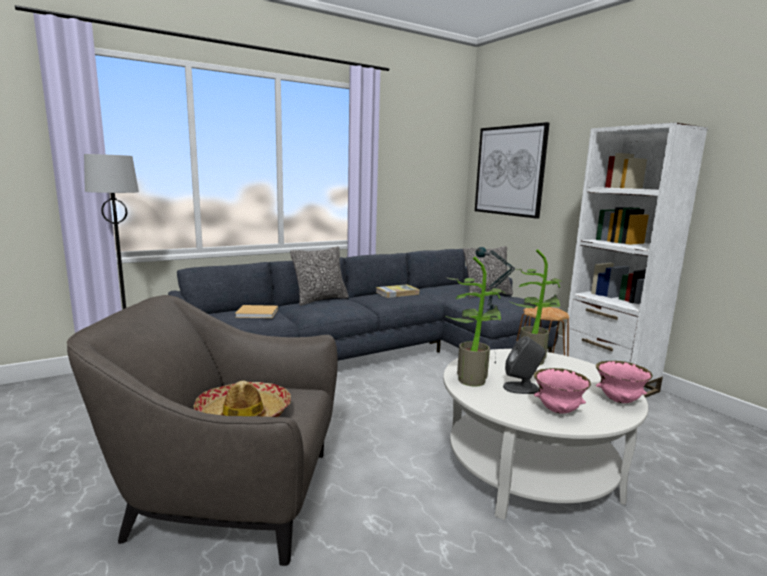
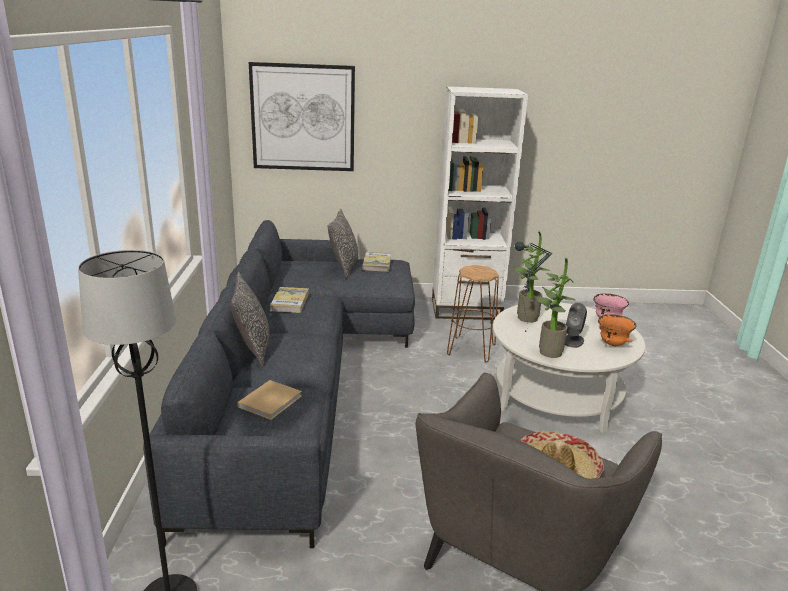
camera: 60 degrees left, 10 degrees up
pink bowl [534,368,591,414] -> orange bowl [598,314,636,346]
none -> book [363,252,391,272]

